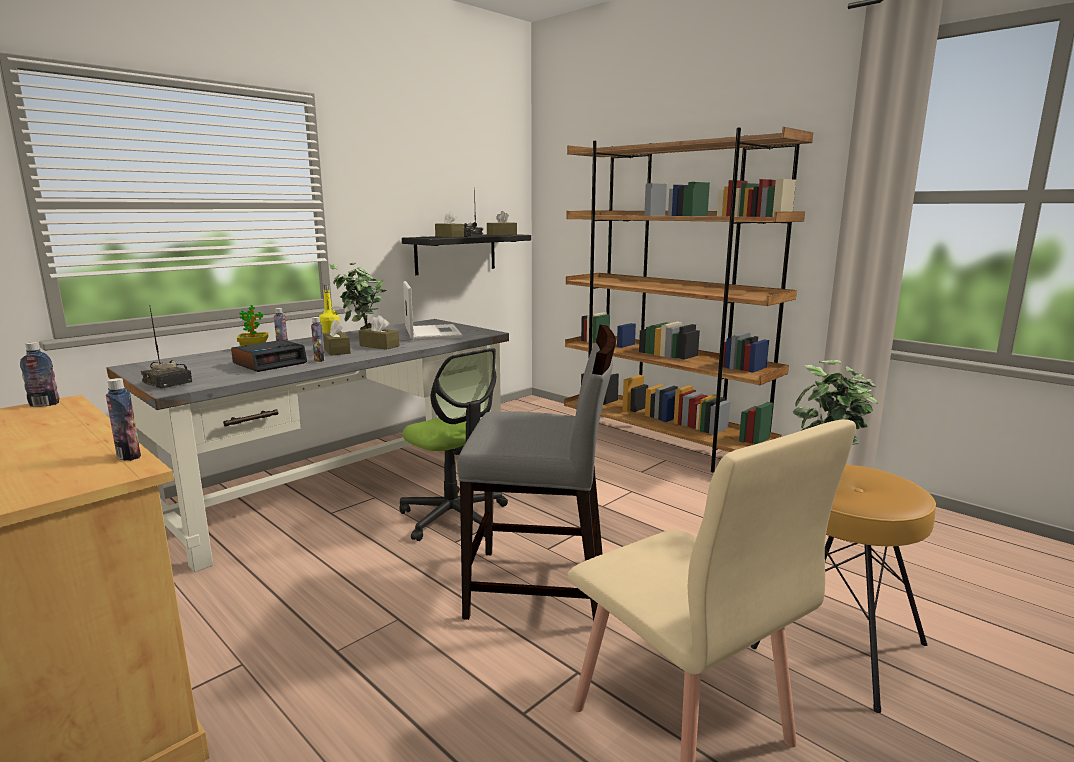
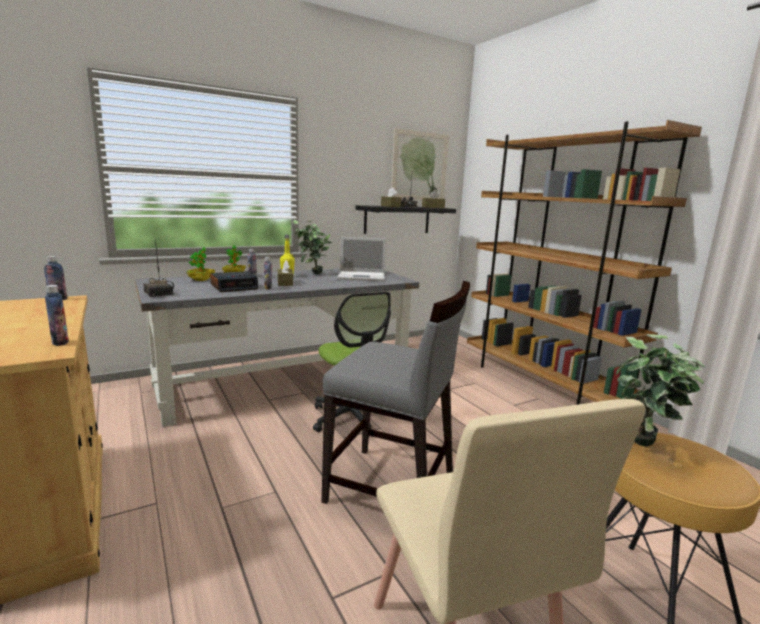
camera: 15 degrees right, 0 degrees up
brown tissue box [359,315,399,350] -> none
laptop [403,281,463,340] -> laptop turned 90 degrees clockwise [337,237,386,281]
none -> potted plant [187,247,215,281]
none -> picture [391,128,449,200]

